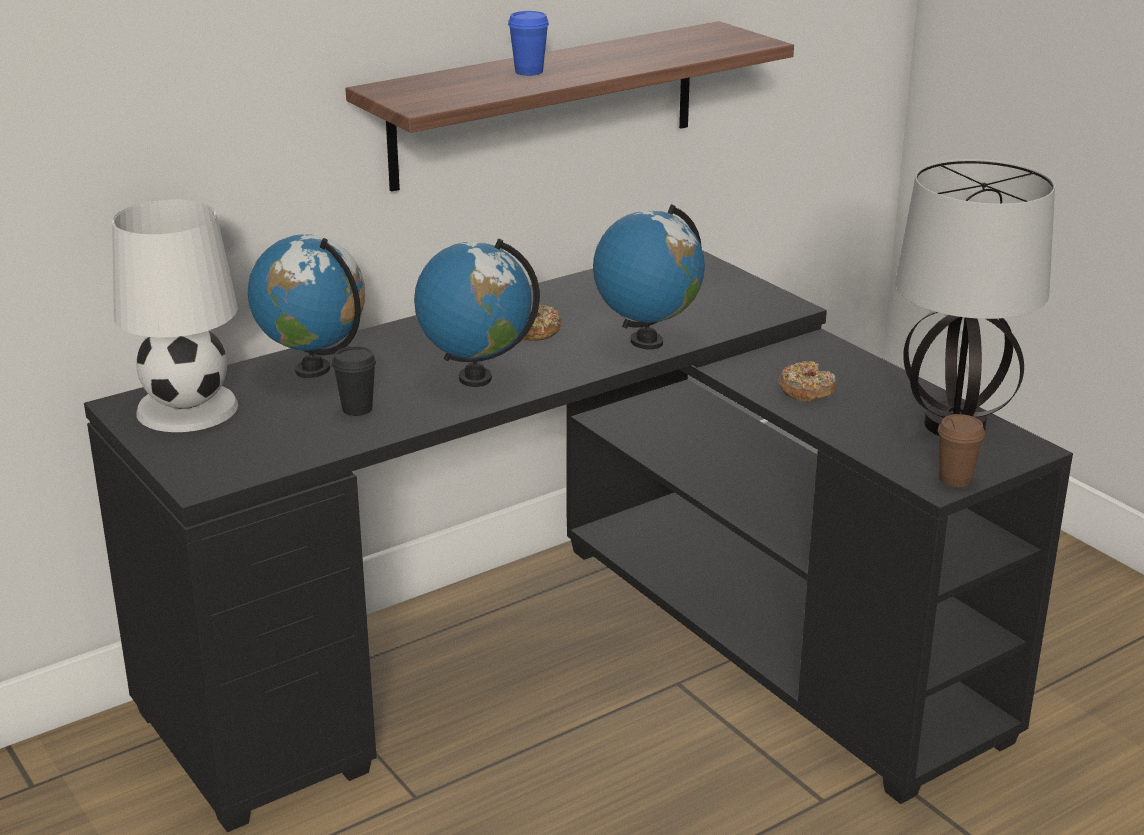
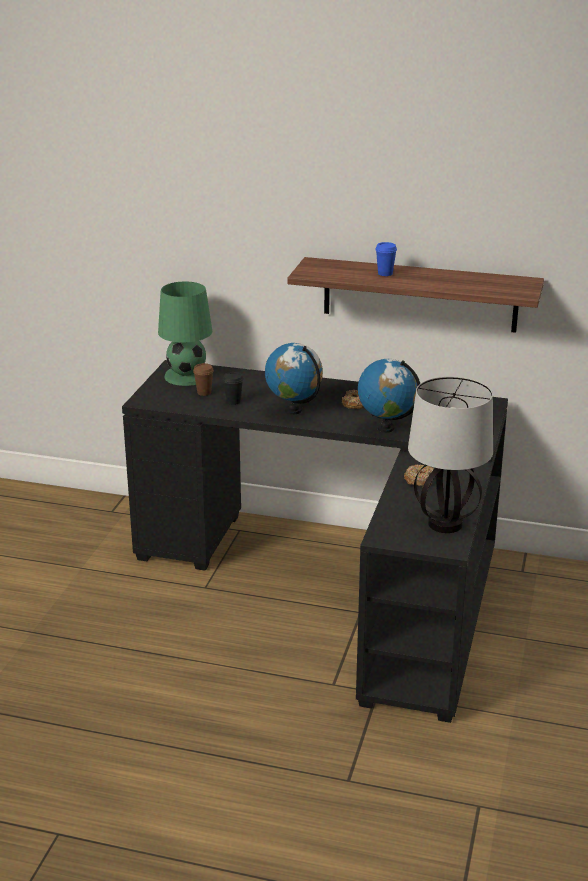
camera: 50 degrees right, 0 degrees up
white table lamp [112,199,238,432] -> green table lamp [158,281,212,386]
globe [248,235,365,378] -> none
brown cup [938,414,985,488] -> brown cup moved to [193,363,214,396]

